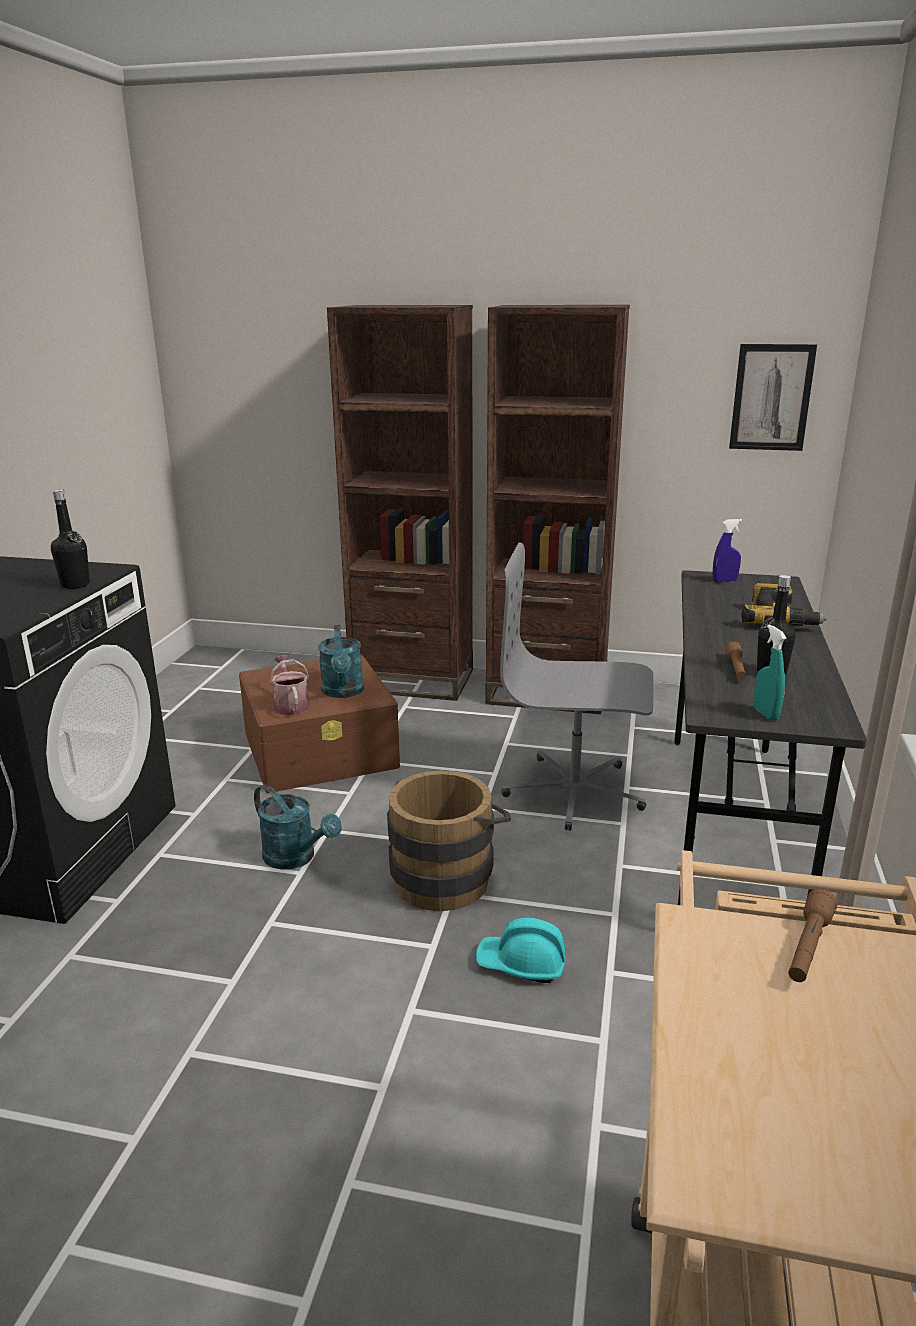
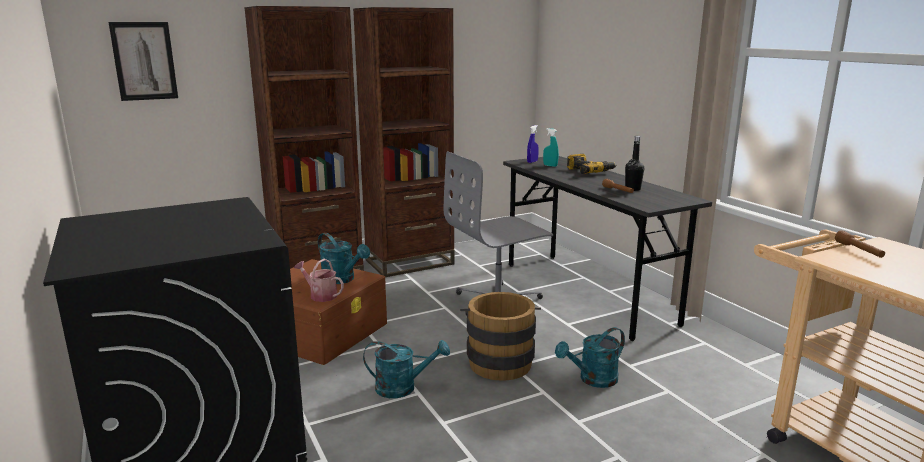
camera: 40 degrees left, 5 degrees down
black bottle [51,489,90,589] -> none
turquoise hard hat [476,918,566,983] -> turquoise watering can [555,327,625,388]
picture [729,344,817,451] -> picture moved to [108,22,178,101]
turquoise spray bottle [754,625,786,721] -> turquoise spray bottle moved to [543,128,559,167]

